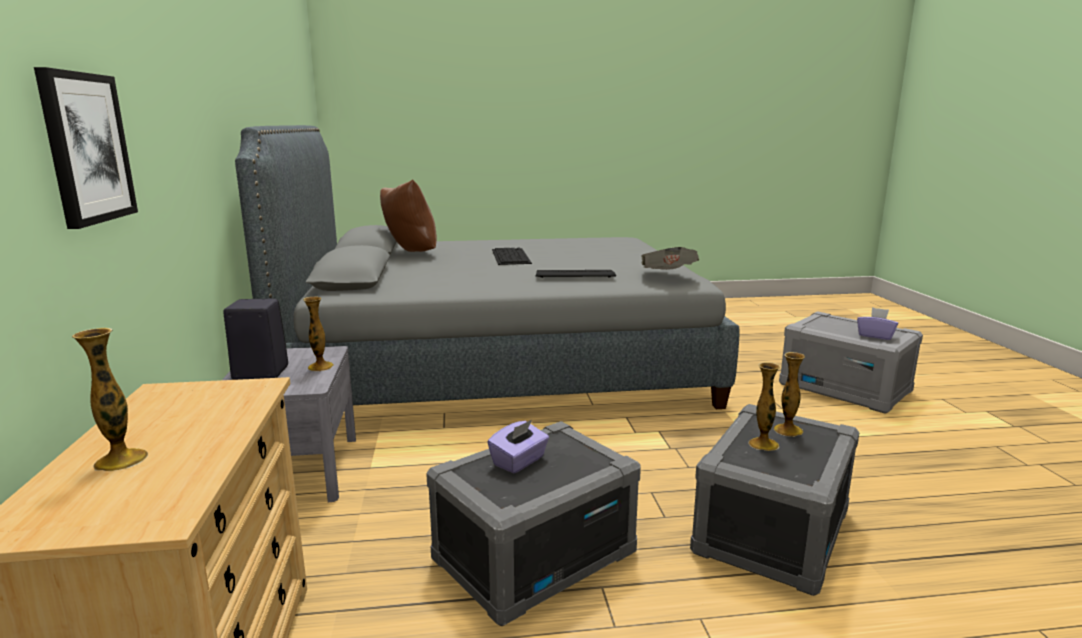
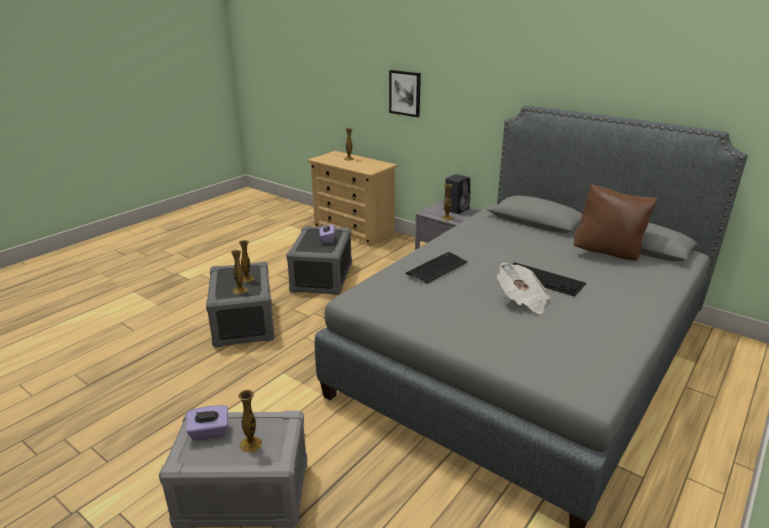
camera: 135 degrees right, 10 degrees up
newspaper [641,247,699,270] -> newspaper moved to [497,263,550,314]
none -> vase [238,390,262,452]

